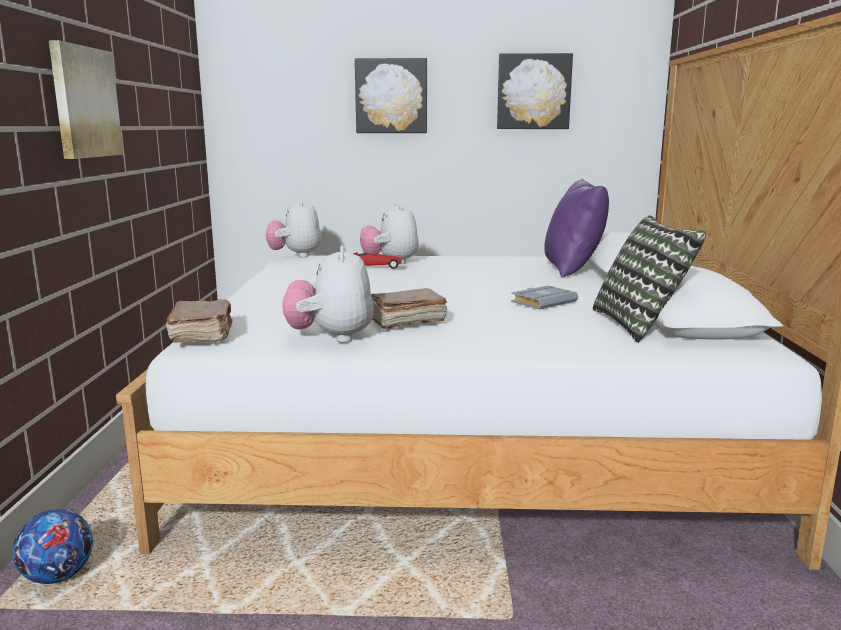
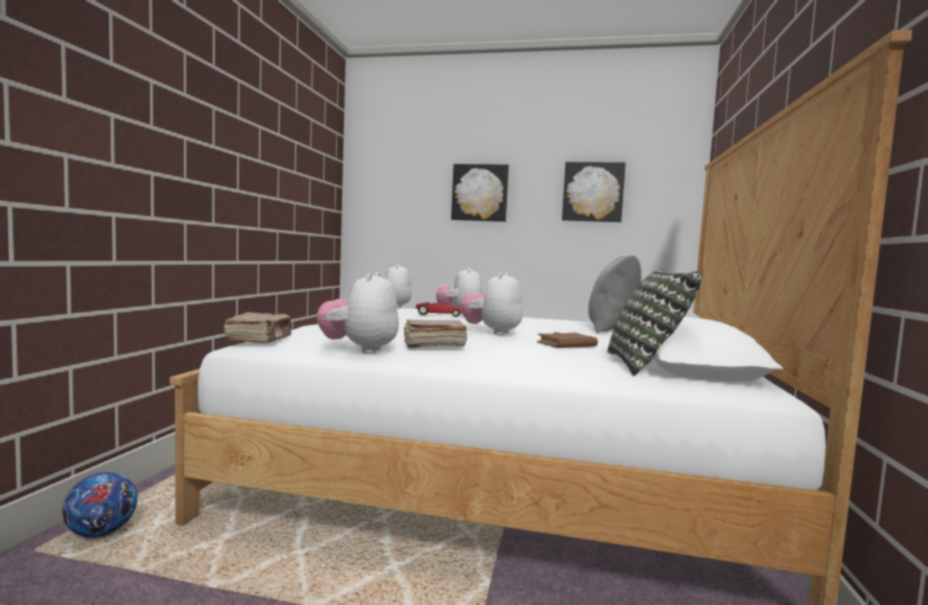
camera: 10 degrees right, 10 degrees down
picture [49,40,123,159] -> none
grey book [511,286,578,310] -> brown book [537,332,598,348]
purple pillow [544,178,609,277] -> grey pillow [588,255,641,333]
none -> plush toy [461,272,523,335]

